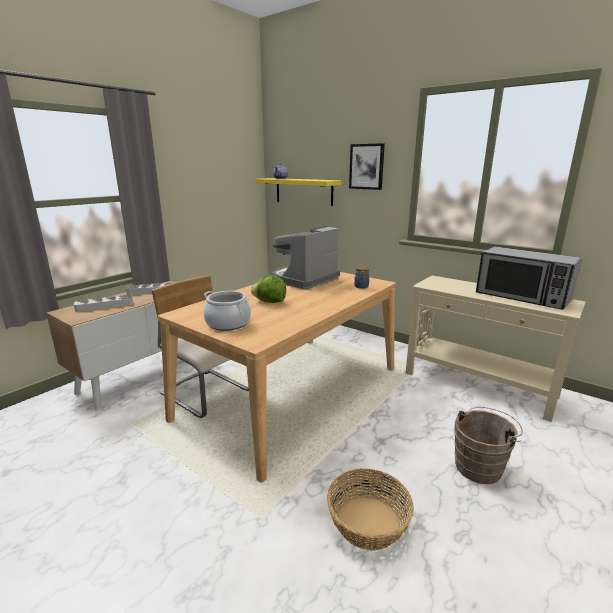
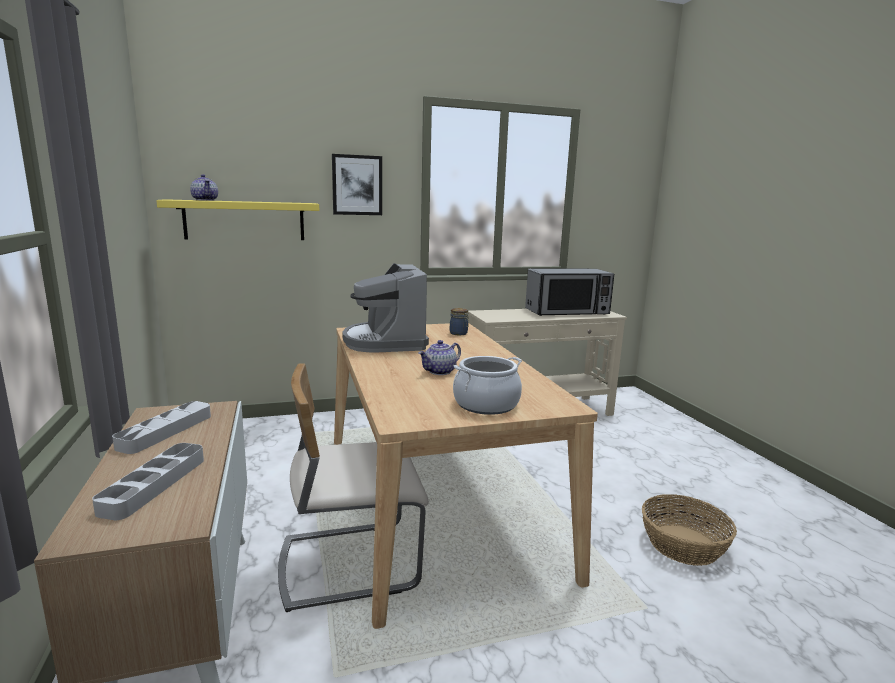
camera: 55 degrees left, 5 degrees down
lettuce [251,275,286,303] -> teapot [418,340,461,375]
brown bucket [454,407,523,484] -> none

